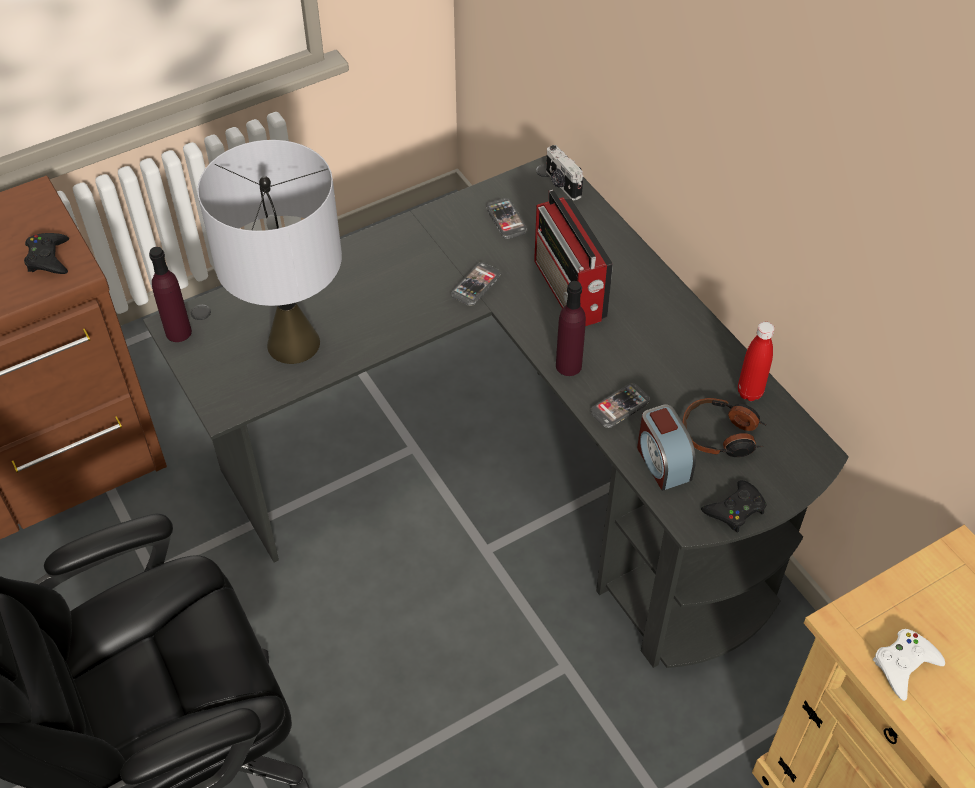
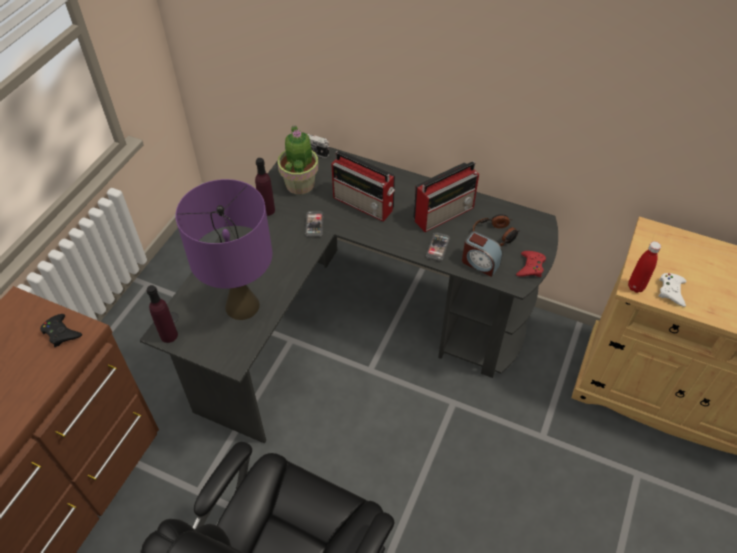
camera: 35 degrees left, 0 degrees up
grey table lamp [197,140,342,364] -> purple table lamp [176,179,273,320]
phone [486,198,528,239] -> potted plant [277,125,318,195]
purple bottle [556,281,586,376] -> purple bottle moved to [255,158,275,216]
black game controller [701,480,767,533] -> red game controller [516,251,546,277]
red bottle [738,322,775,401] -> red bottle moved to [628,241,661,293]
none -> radio [413,161,479,232]

